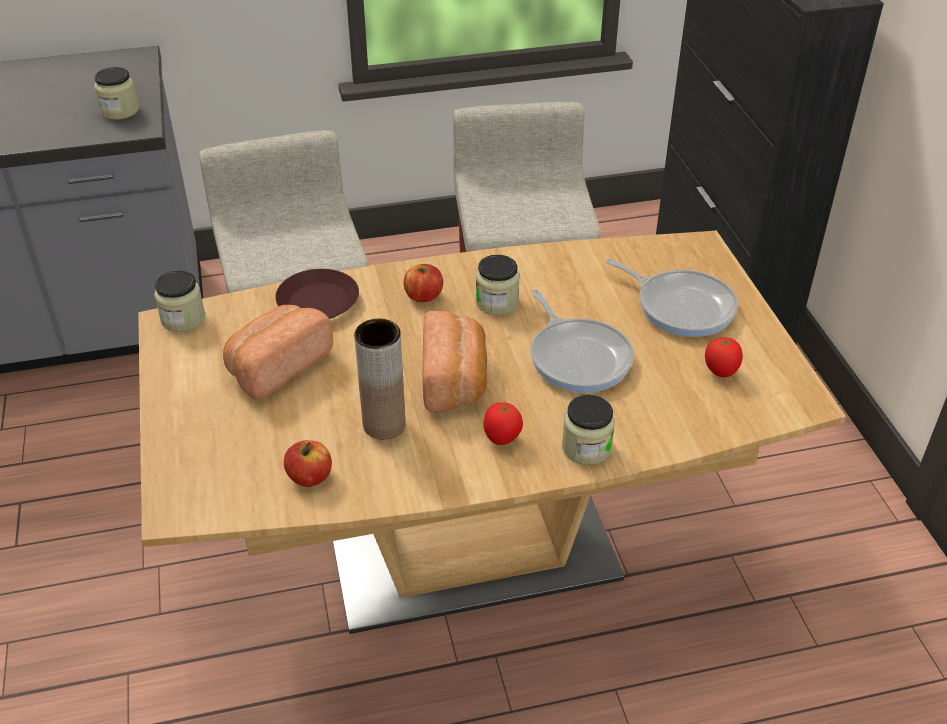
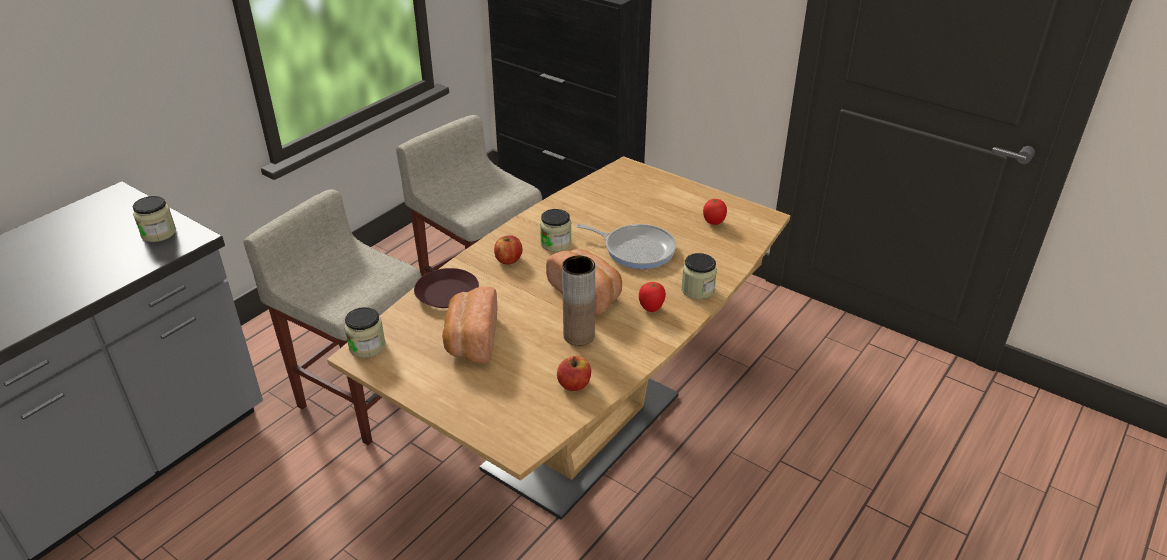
camera: 40 degrees left, 5 degrees down
frying pan [605,258,738,337] -> none

